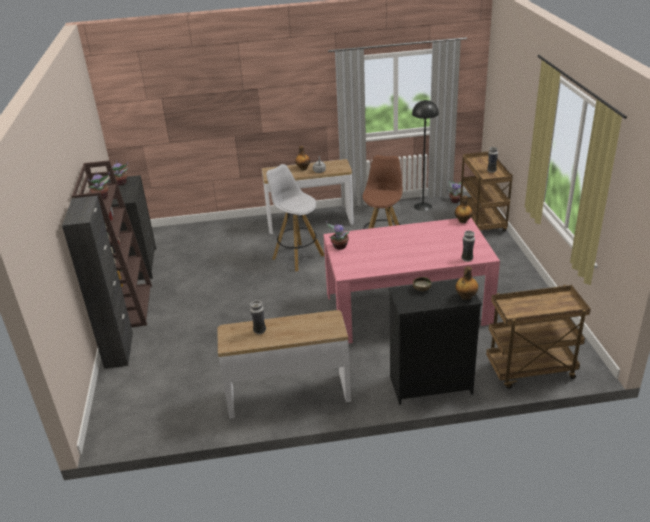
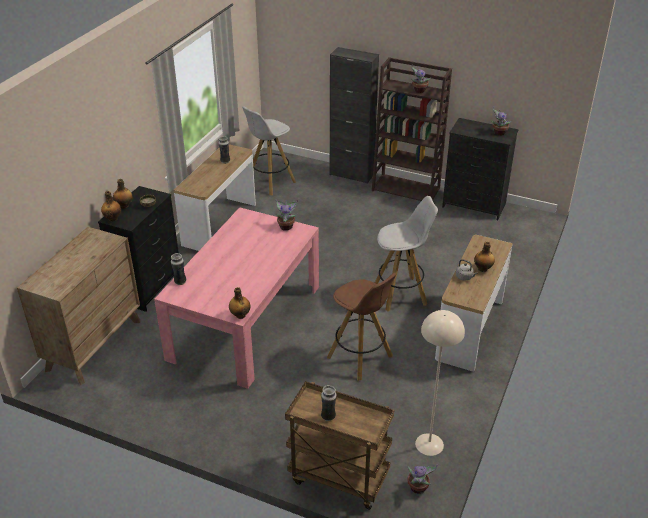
camera: 120 degrees right, 5 degrees up
black floor lamp [412,100,439,211] -> beige floor lamp [415,310,465,456]
brown cart [486,285,591,389] -> brown dresser [17,227,140,385]
none -> bottle [113,179,133,209]
none -> white stool [242,106,296,195]

